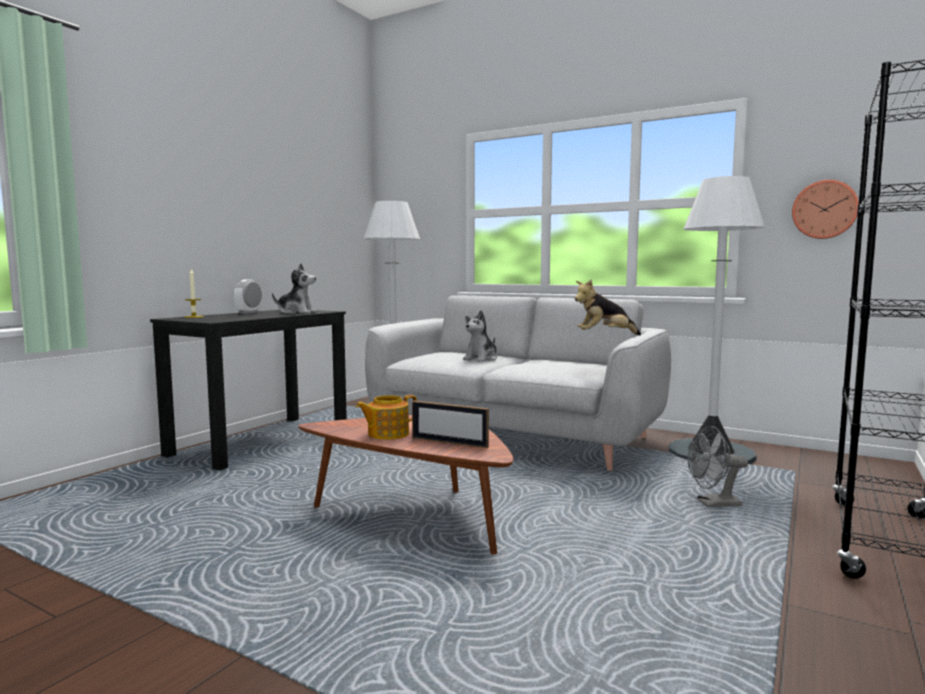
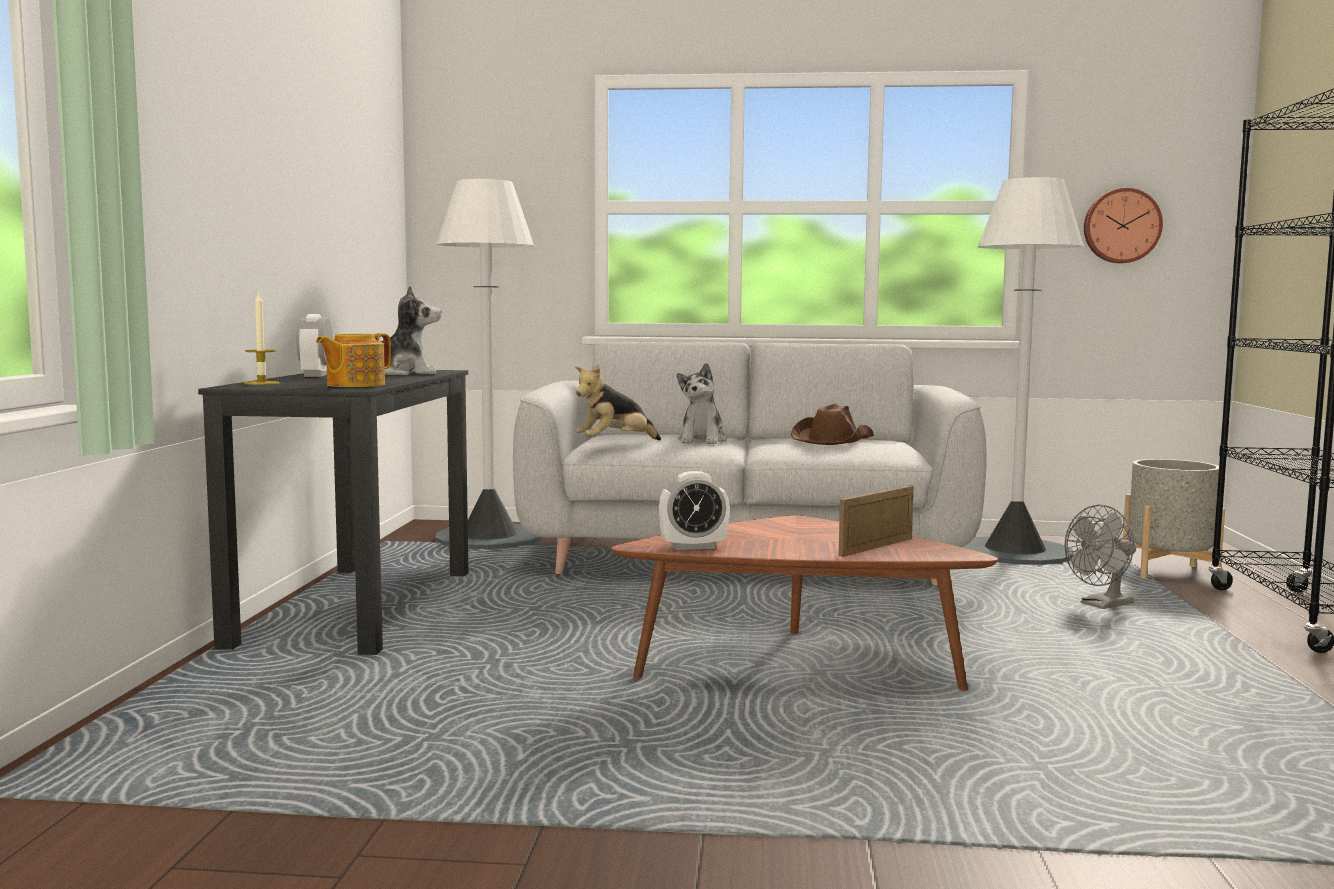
camera: 25 degrees left, 0 degrees up
teapot [356,395,417,440] -> teapot moved to [316,333,391,387]
picture frame [412,400,489,448] -> picture frame turned 135 degrees clockwise [838,485,914,557]
plush toy [575,279,641,335] -> plush toy moved to [575,364,661,440]
none -> alarm clock [659,471,730,550]
none -> brown hat [791,403,874,445]
none -> grey planter [1123,459,1225,579]

